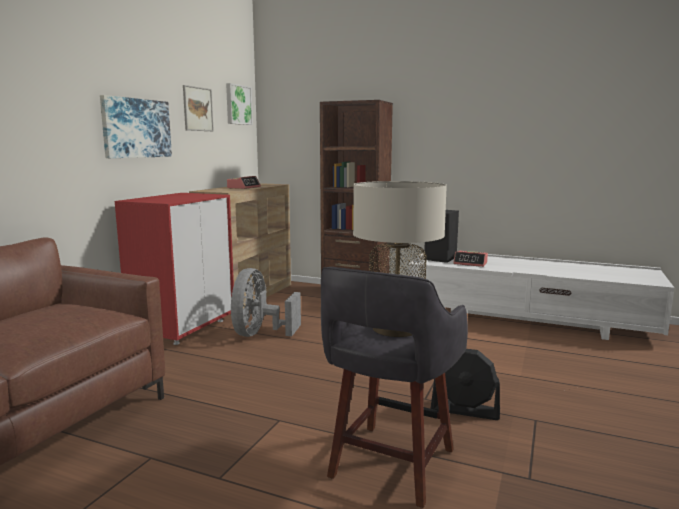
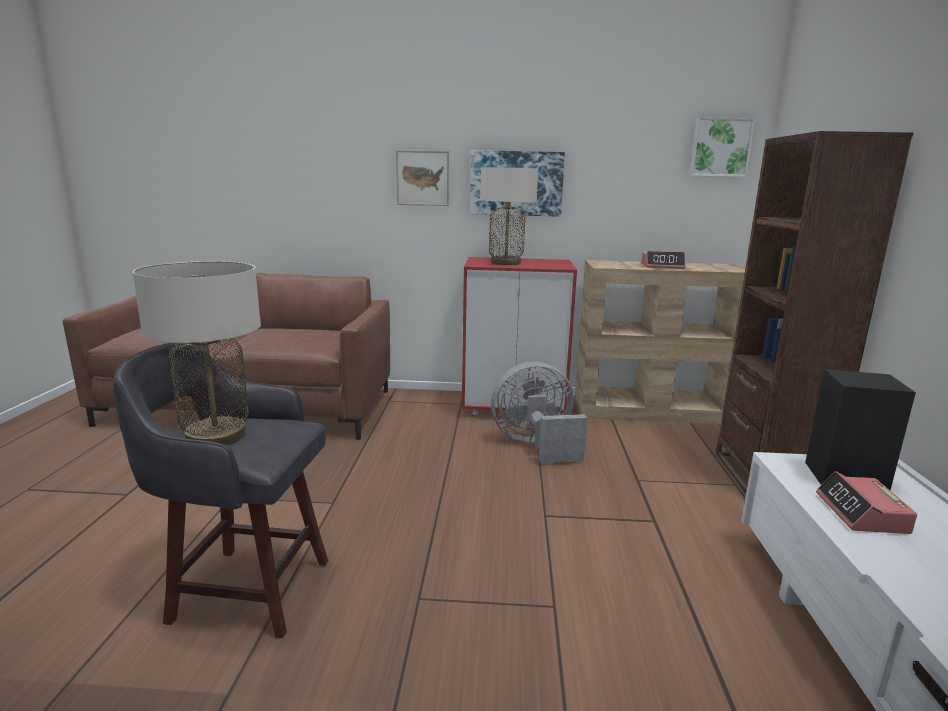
camera: 70 degrees right, 5 degrees up
picture [183,85,214,131] -> picture moved to [396,150,449,206]
black fan [431,349,500,420] -> none
none -> table lamp [480,167,538,265]

